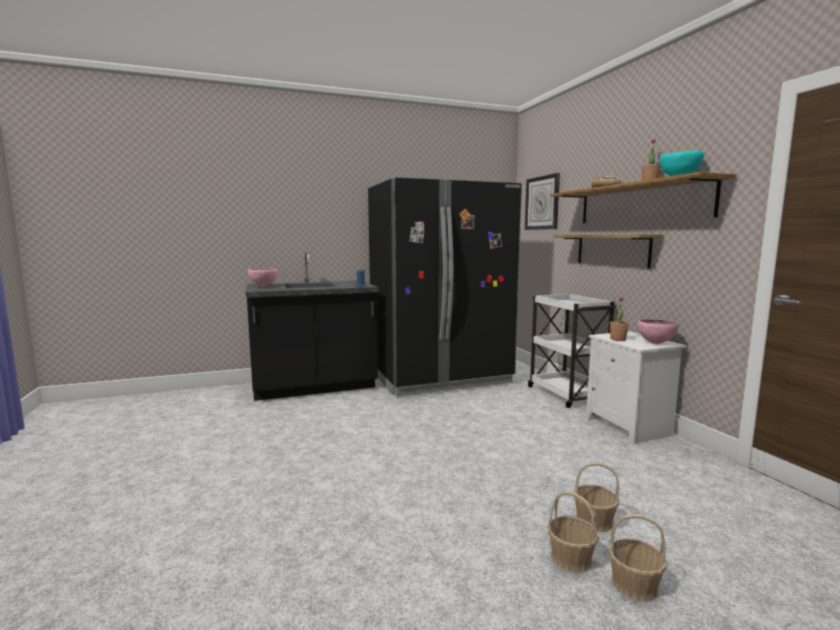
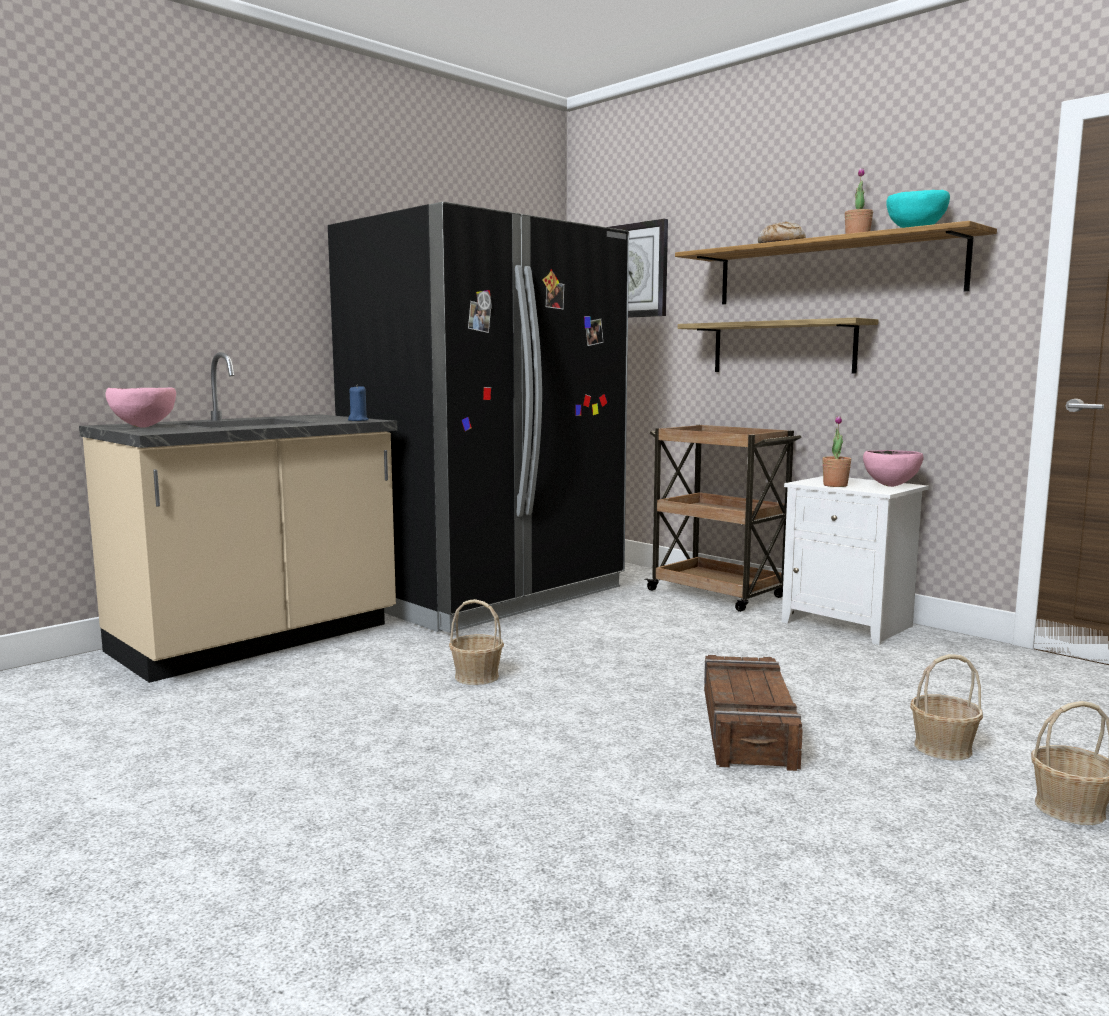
camera: 25 degrees left, 0 degrees up
black counter [246,252,378,401] -> beige counter [79,352,398,683]
white cart [527,294,617,408] -> brown cart [644,425,802,612]
basket [548,492,599,573] -> basket moved to [449,599,504,685]
none -> crate [704,655,803,771]

